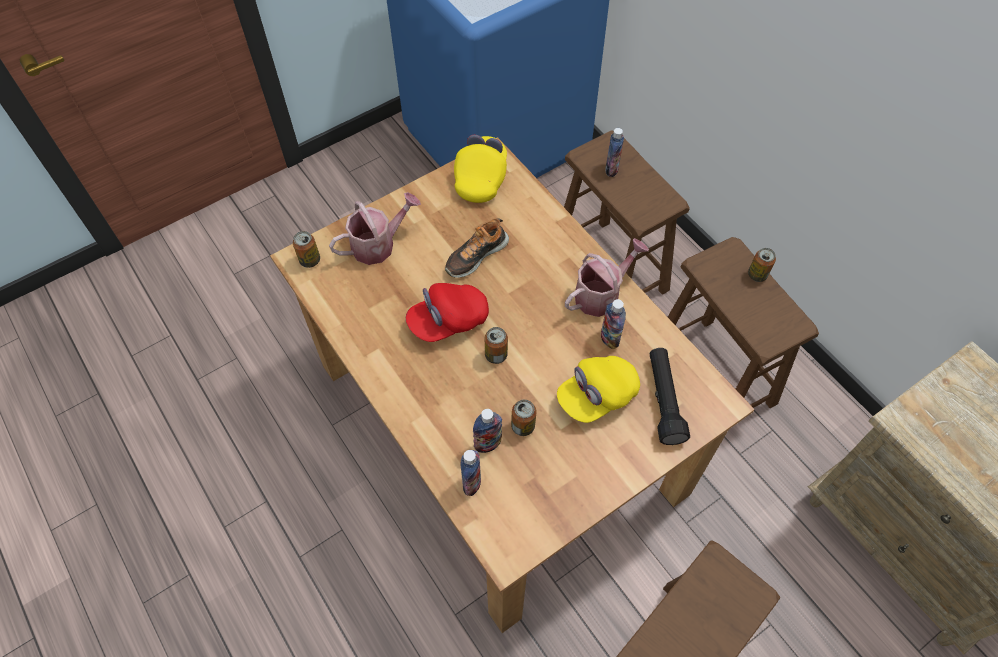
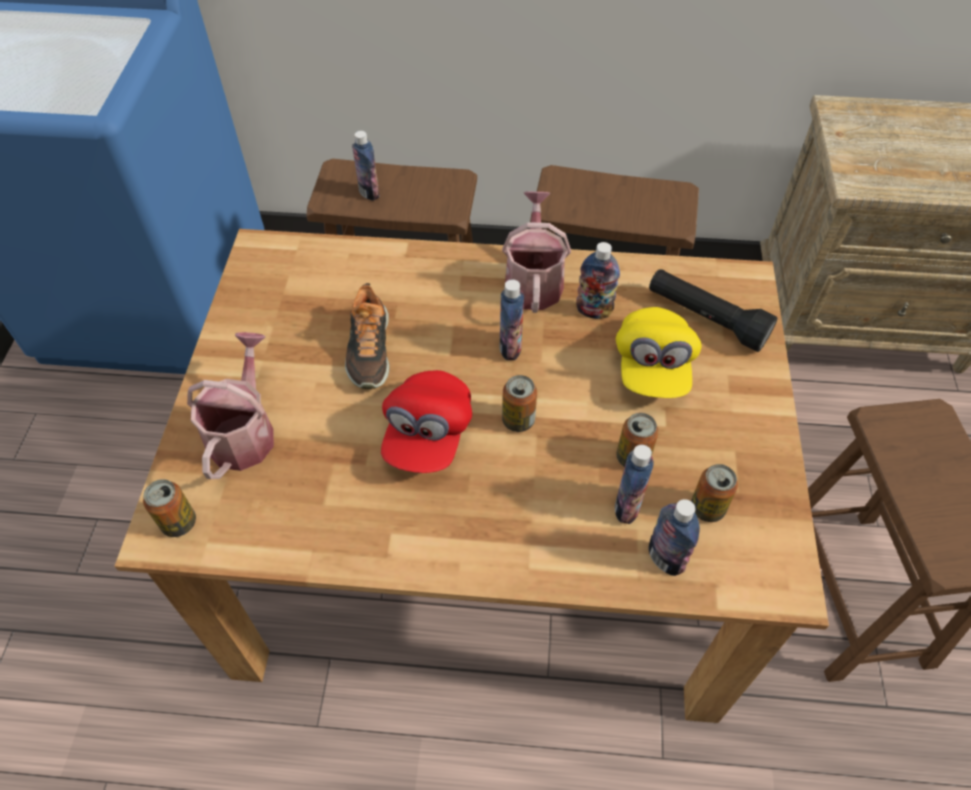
camera: 50 degrees left, 5 degrees down
yellow cap [454,135,507,203] -> none
can [748,248,776,282] -> can moved to [691,464,738,522]
none -> bottle [499,279,524,360]

